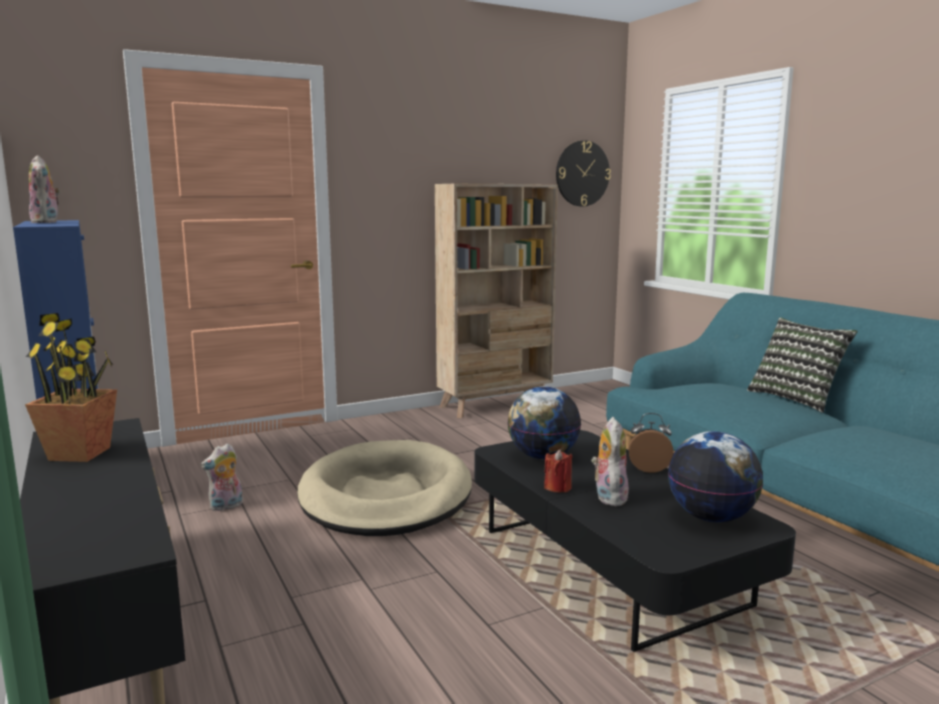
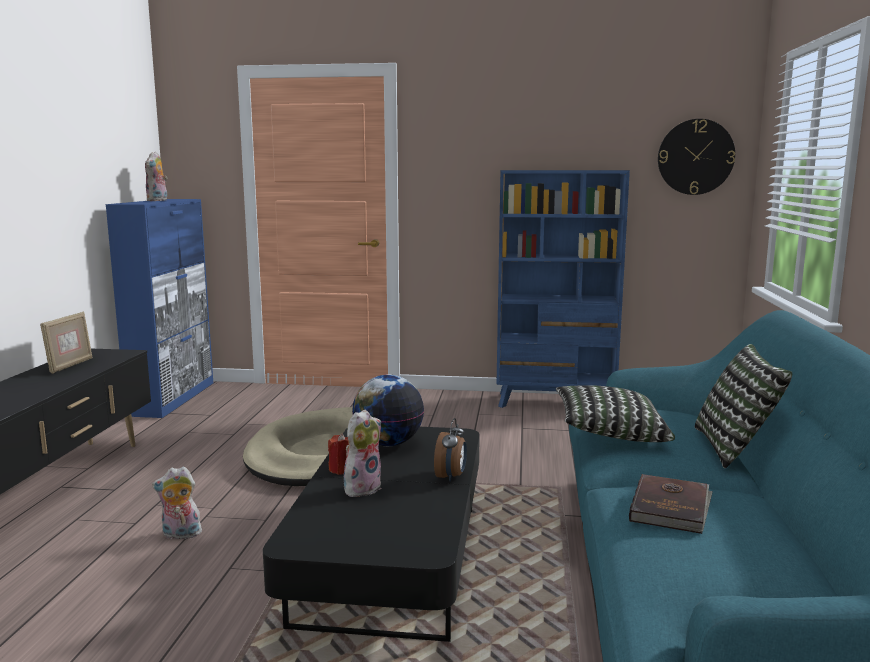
camera: 35 degrees right, 0 degrees up
potted plant [25,313,117,462] -> picture frame [40,311,93,374]
plush toy [201,443,243,512] -> plush toy moved to [152,466,202,539]
beige bookcase [435,184,558,419] -> blue bookcase [496,170,630,408]
alarm clock [628,413,674,473] -> alarm clock turned 60 degrees clockwise [434,418,467,482]
globe [668,431,763,522] -> none
none -> pillow [556,385,675,442]
none -> brown book [629,474,713,534]

